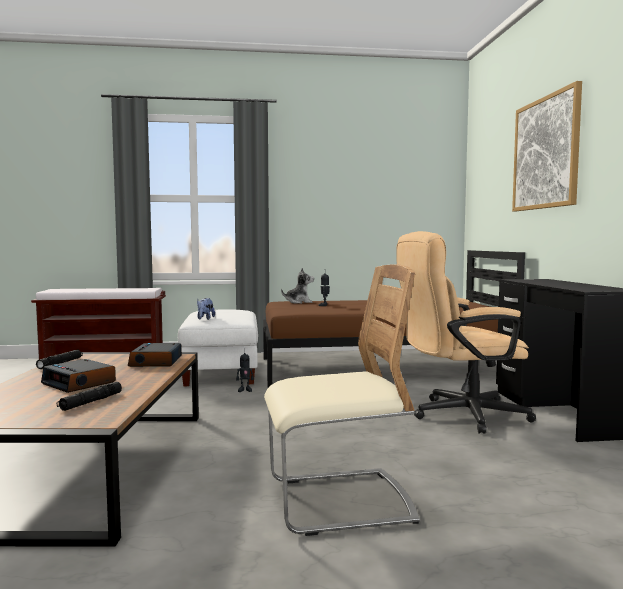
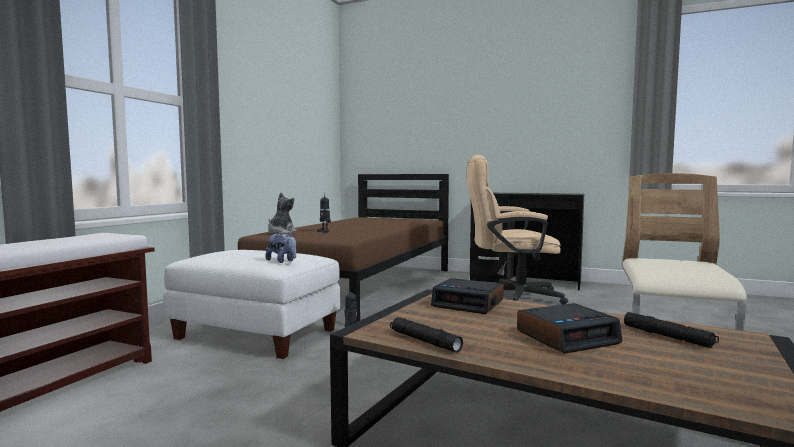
camera: 60 degrees left, 0 degrees up
beige office chair [397,231,536,434] -> beige office chair turned 75 degrees clockwise [467,155,568,305]
picture [512,81,582,211] -> none

